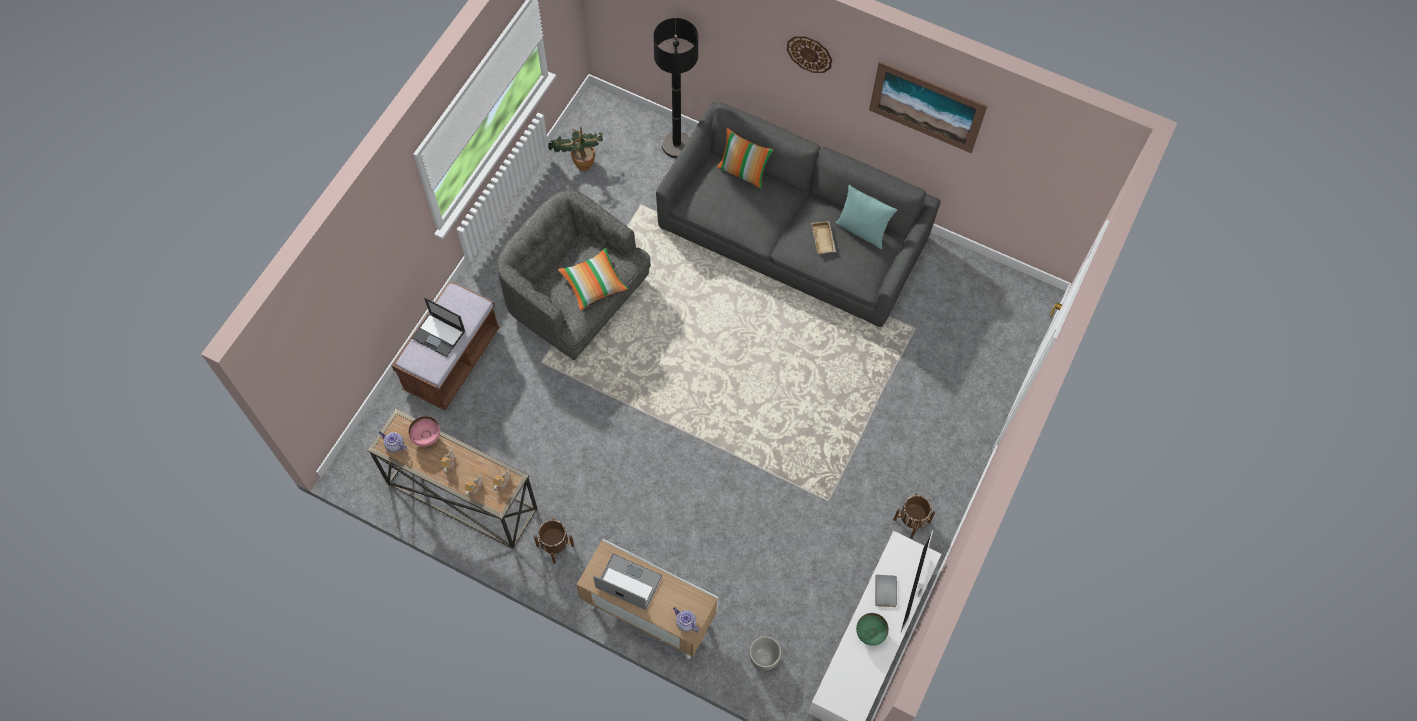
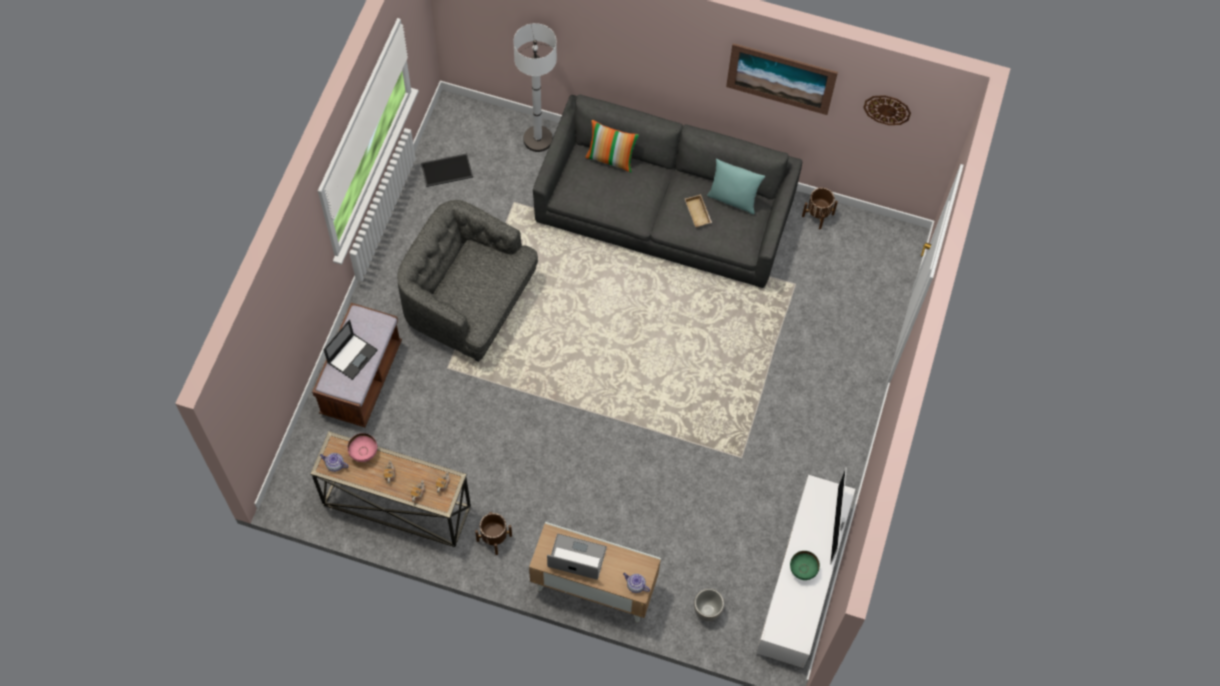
camera: 10 degrees left, 0 degrees up
laptop [412,297,465,357] -> laptop turned 75 degrees counterclockwise [323,319,378,380]
potted plant [548,126,603,171] -> tray [421,153,473,187]
pillow [558,248,629,311] -> none
black floor lamp [653,18,698,158] -> white floor lamp [513,23,557,152]
wall clock [787,36,832,73] -> wall clock moved to [863,95,911,125]
grey book [876,575,897,607] -> none
brown planter [893,494,935,539] -> brown planter moved to [802,188,838,229]

